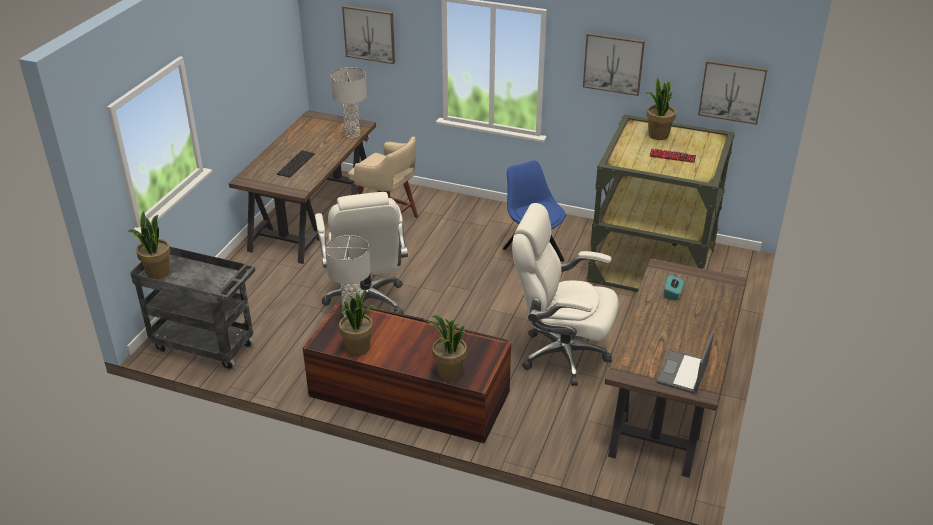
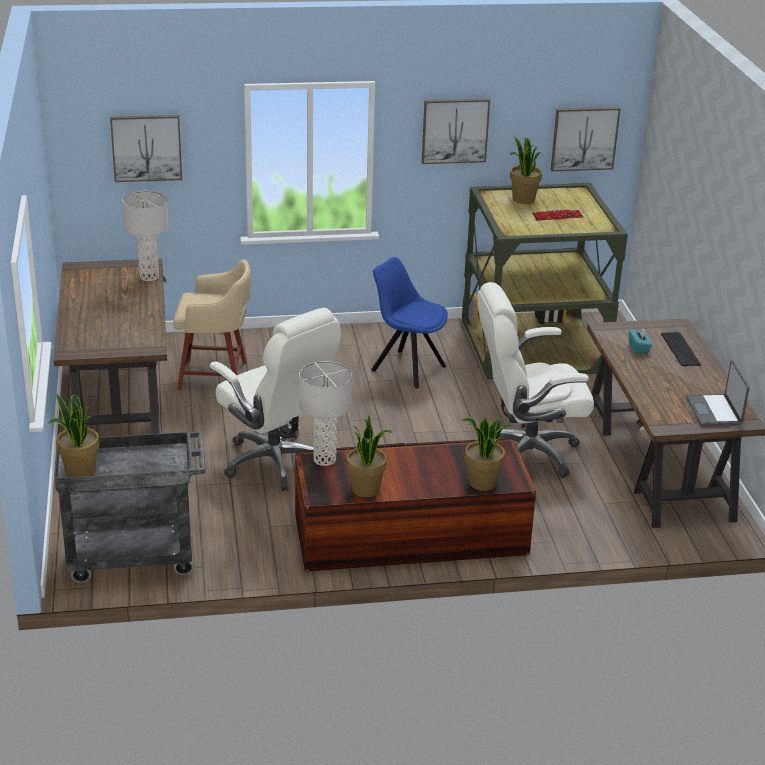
camera: 30 degrees left, 5 degrees down
keyboard [277,150,315,178] -> keyboard moved to [661,332,701,366]

